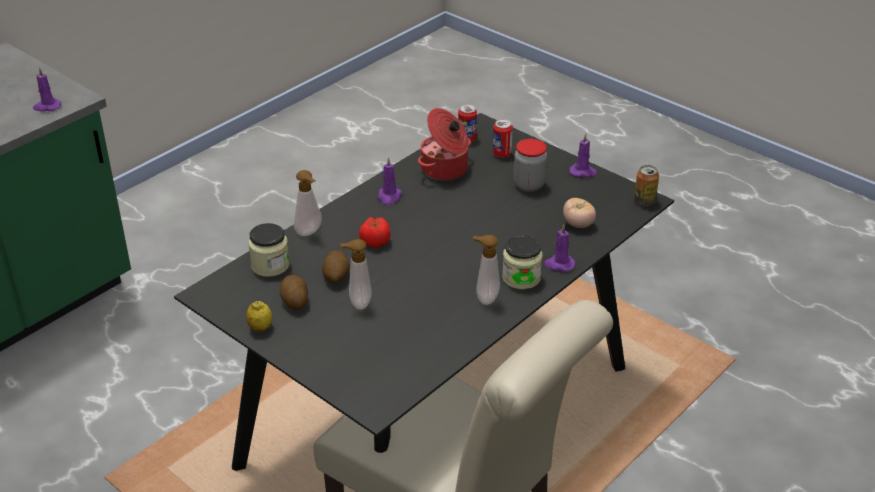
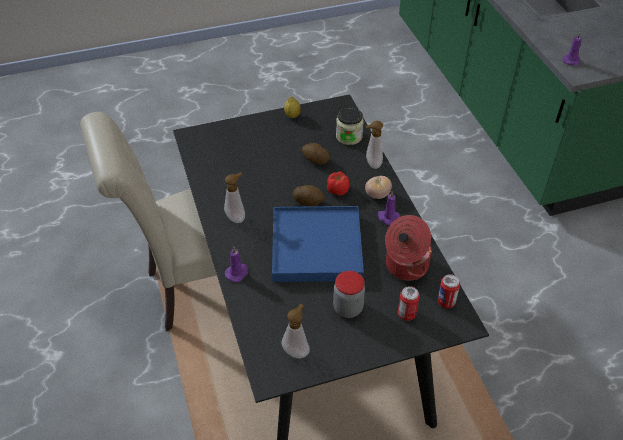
camera: 120 degrees right, 10 degrees up
potato [280,275,308,310] -> potato moved to [293,185,325,207]
soap dispenser [340,239,372,310] -> soap dispenser moved to [282,304,310,358]
jar [502,235,543,290] -> none
tomato [563,198,596,228] -> tomato moved to [365,176,392,199]
purple candle [569,133,598,177] -> none
can [634,165,659,206] -> none
none -> blue tray [272,206,364,282]

